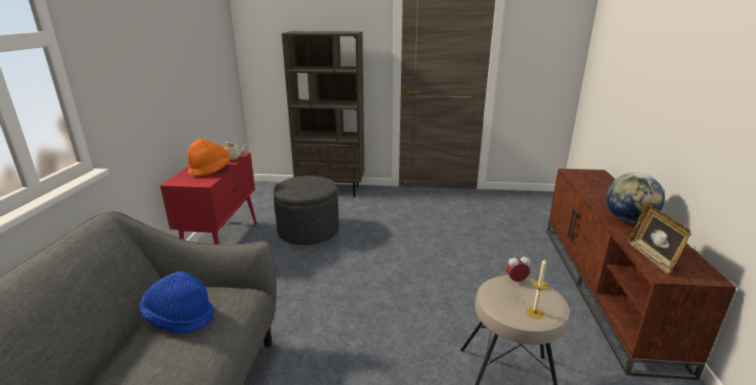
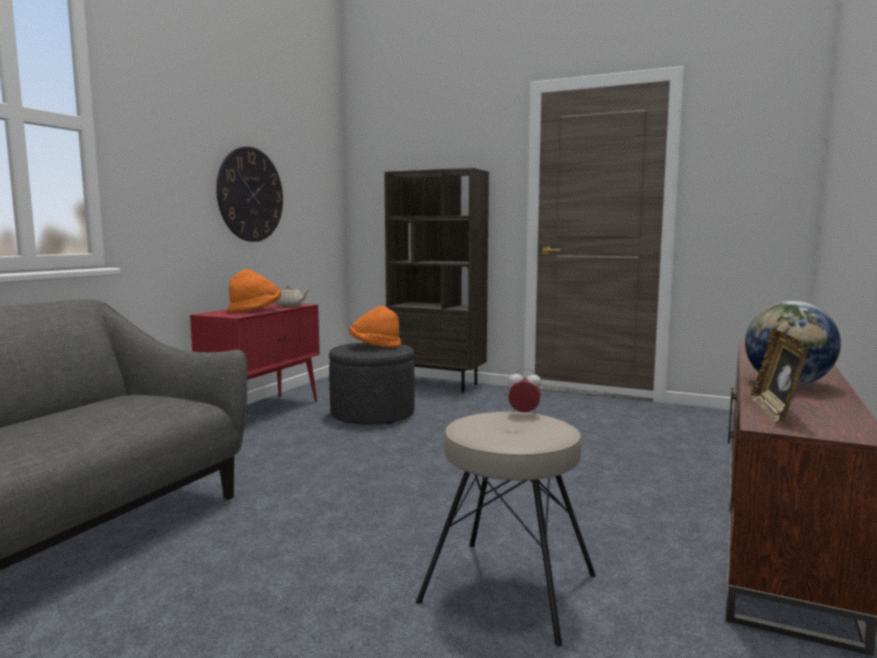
camera: 20 degrees right, 15 degrees down
blue hat [139,271,214,333] -> none
candle [526,259,548,319] -> none
none -> wall clock [216,147,283,242]
none -> orange hat [349,306,401,347]

